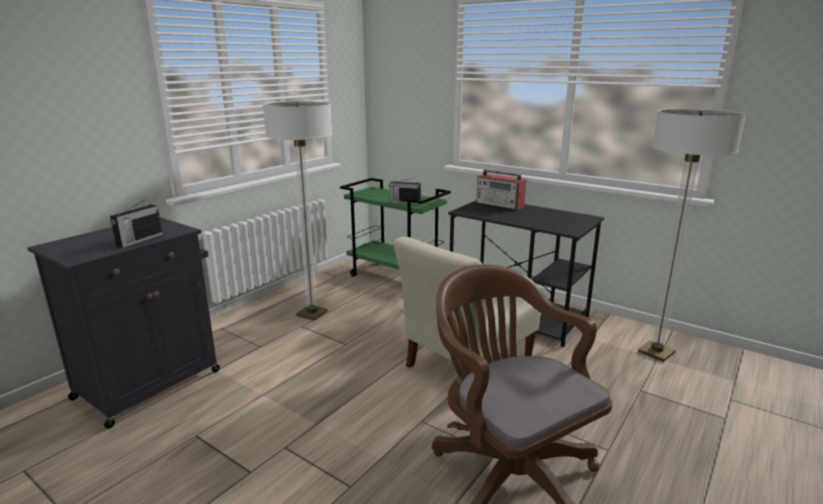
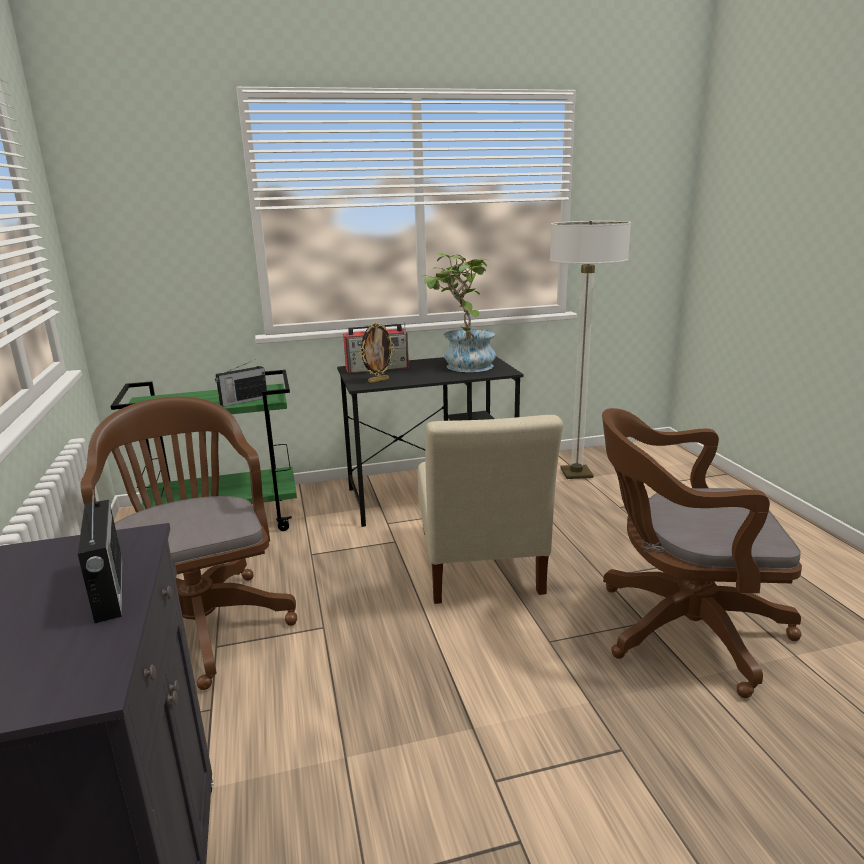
camera: 50 degrees left, 0 degrees up
floor lamp [263,101,332,320] -> brown office chair [80,397,298,690]
none -> picture frame [360,322,394,383]
none -> potted plant [422,253,496,372]

